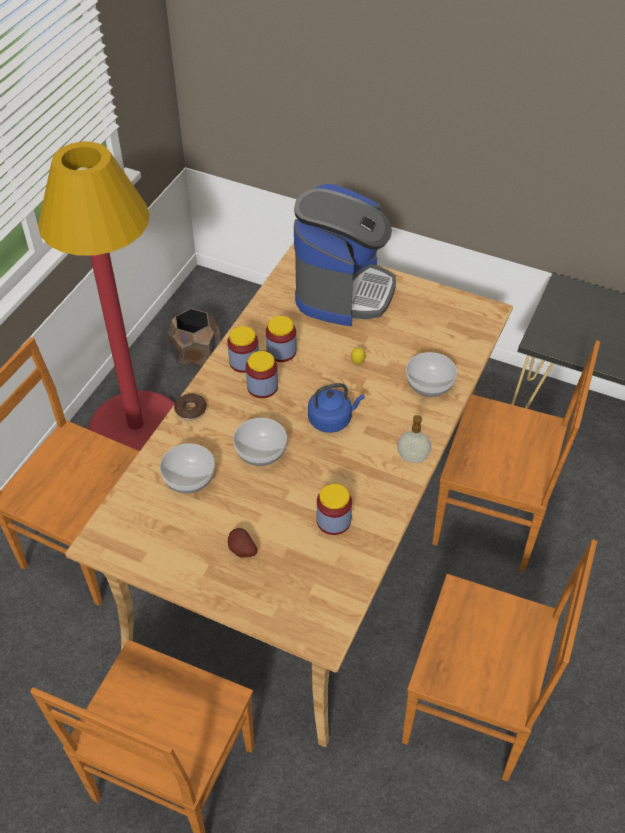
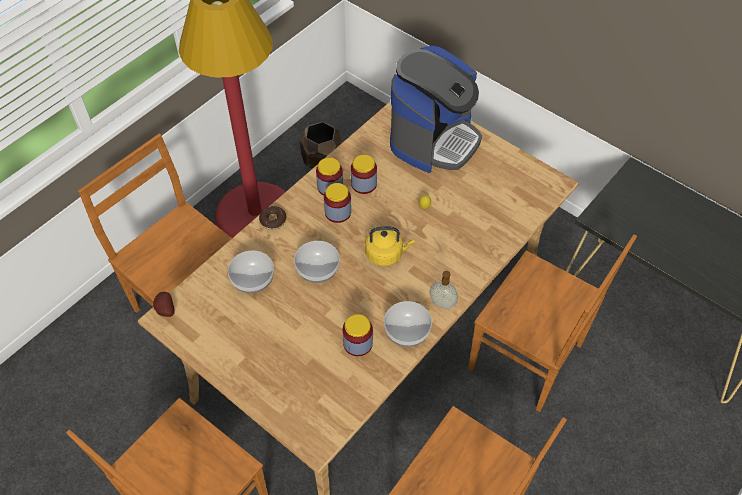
camera: 15 degrees right, 5 degrees up
potato [228,528,258,558] -> potato moved to [153,292,175,317]
blue kettle [308,383,365,433] -> yellow kettle [365,227,415,266]
bowl [406,352,457,397] -> bowl moved to [384,301,432,347]

